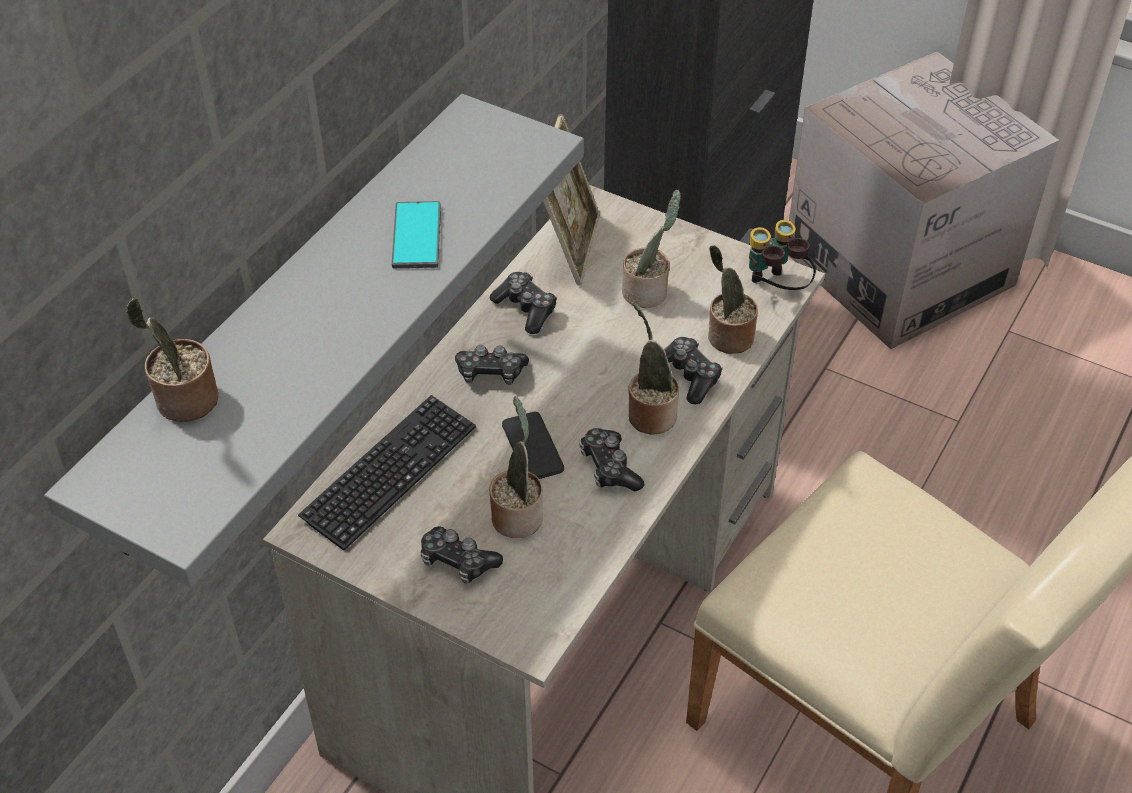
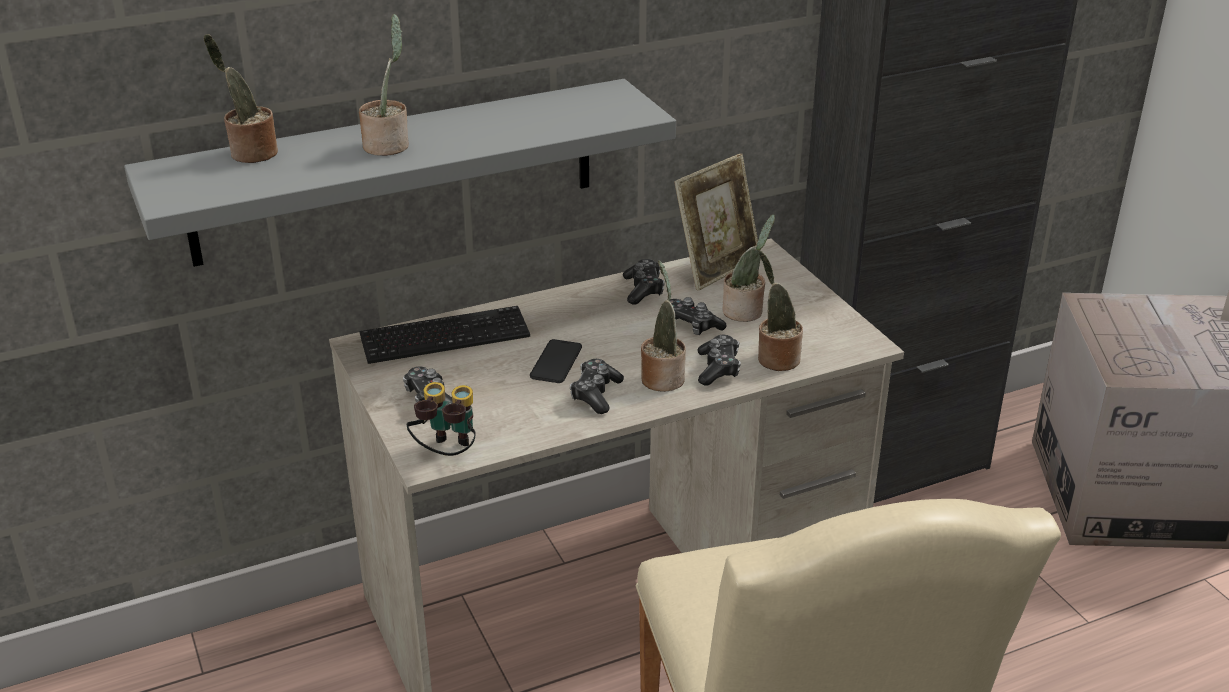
camera: 35 degrees right, 15 degrees down
phone [392,201,441,268] -> none
game controller [455,345,529,385] -> game controller moved to [670,297,726,335]
potted plant [489,397,543,538] -> potted plant moved to [359,14,409,156]
binoculars [749,220,816,290] -> binoculars moved to [407,382,476,456]

